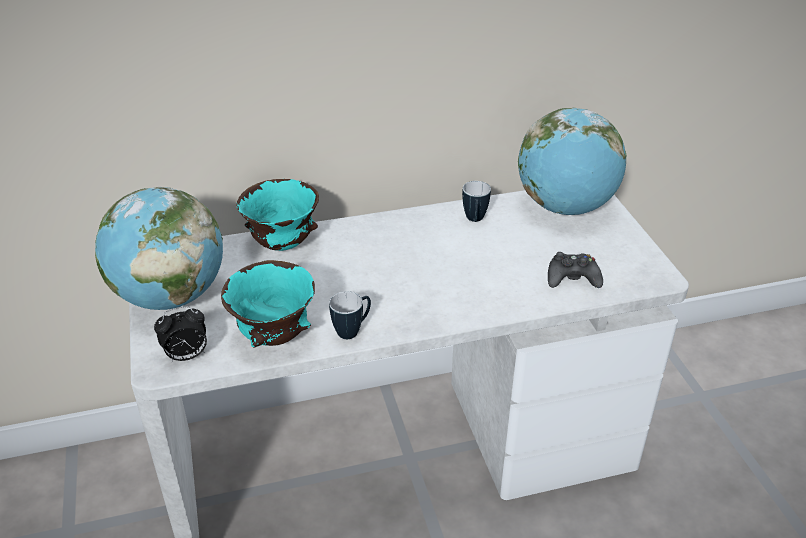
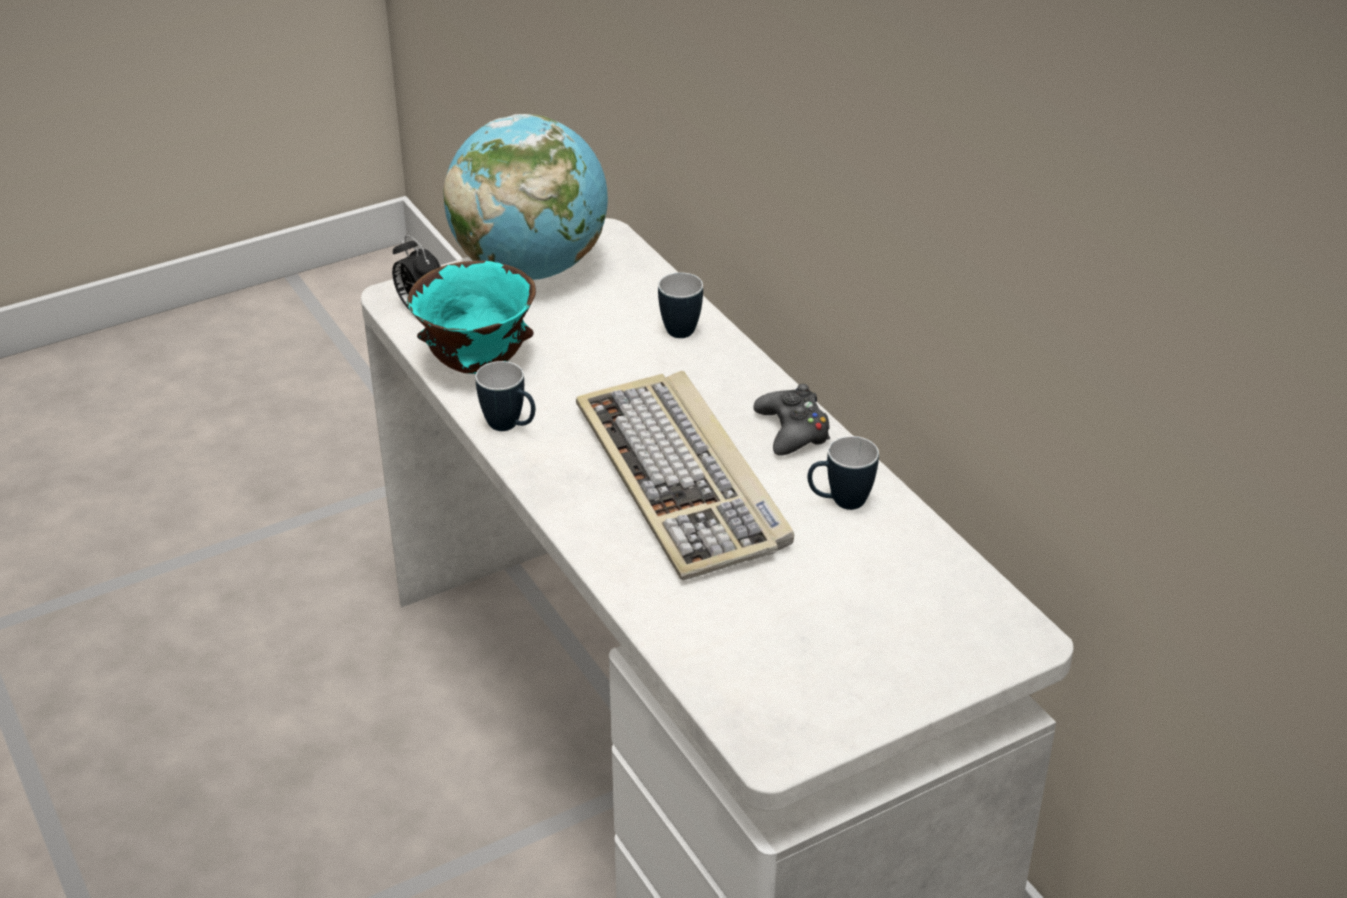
camera: 75 degrees right, 0 degrees up
turquoise bowl [236,179,319,251] -> mug [658,272,703,338]
globe [518,108,627,215] -> none
black game controller [548,252,603,288] -> black game controller moved to [753,384,830,456]
none -> keyboard [576,371,794,580]

